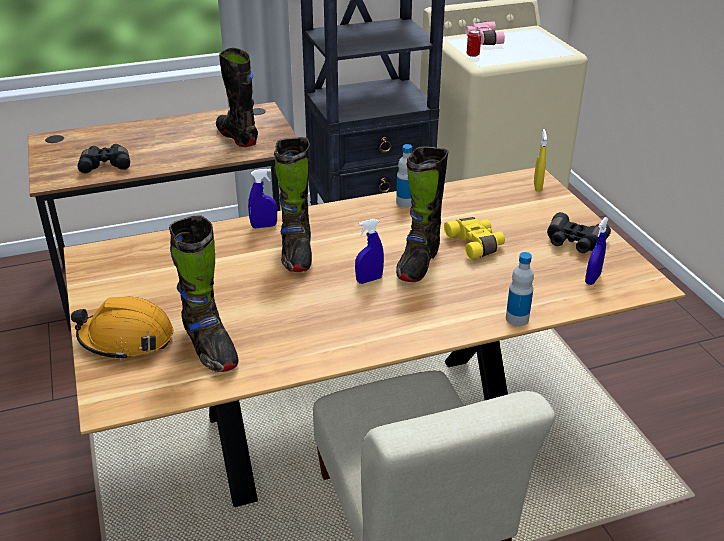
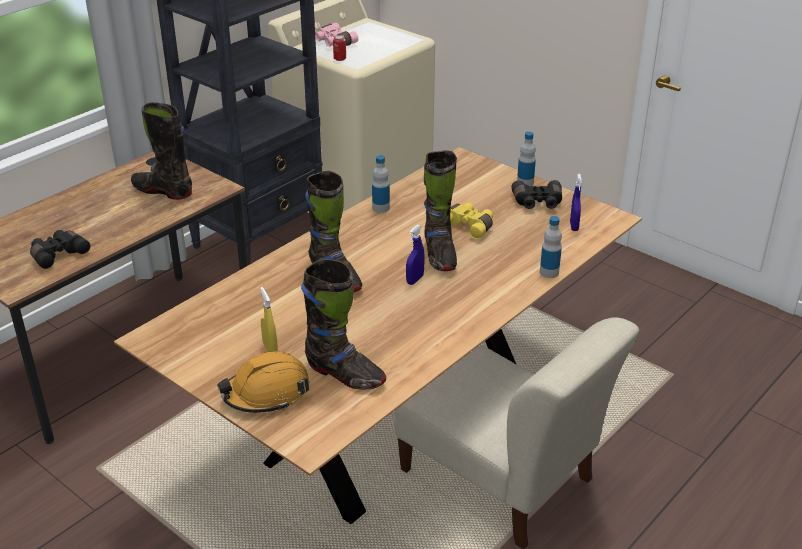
camera: 30 degrees left, 0 degrees up
blue spray bottle [248,169,277,228] -> none
yellow spray bottle [534,129,547,192] -> yellow spray bottle moved to [260,287,278,352]
none -> bottle [517,131,536,186]

